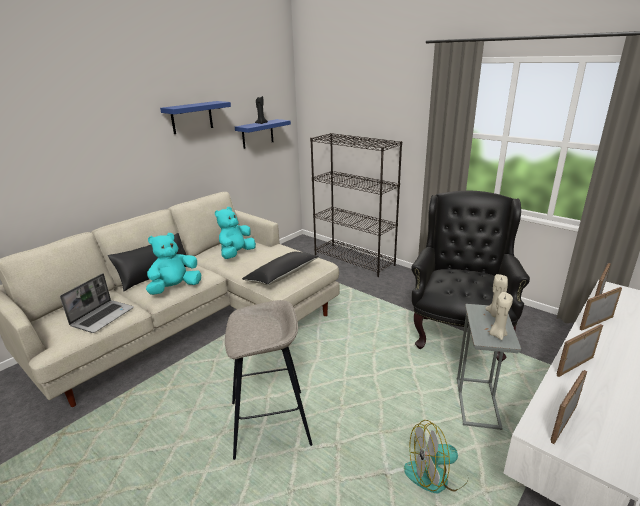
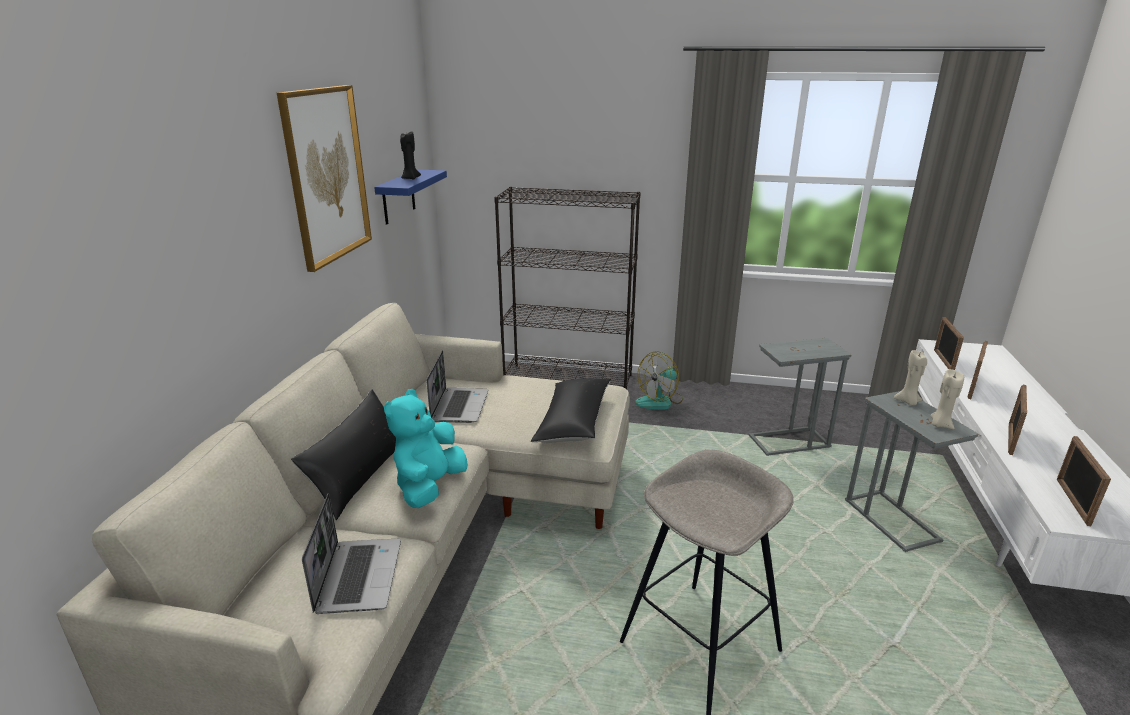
camera: 30 degrees left, 0 degrees up
blue shelf [160,101,231,134] -> picture [277,85,372,272]
turquoise plush toy [215,207,256,259] -> laptop [426,351,488,423]
fan [404,420,468,494] -> fan moved to [635,351,683,410]
black armchair [411,191,530,361] -> grey side table [749,338,851,456]

